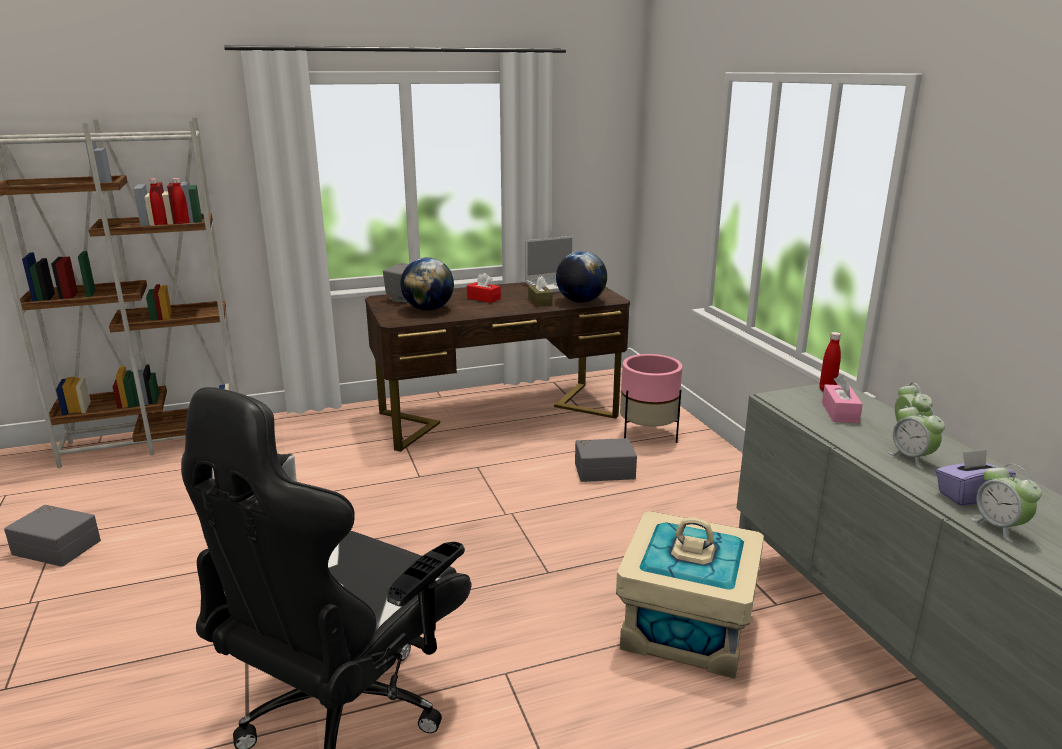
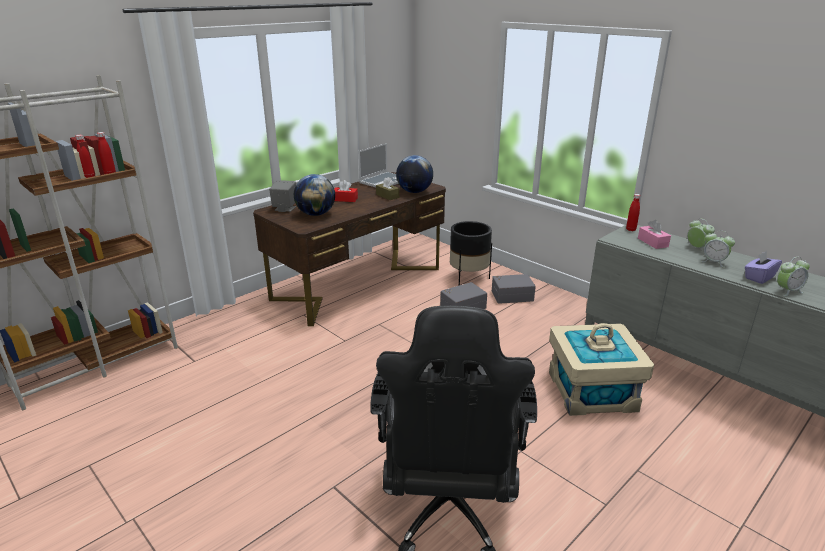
camera: 25 degrees left, 5 degrees up
grey storage box [4,505,101,567] -> grey storage box moved to [492,274,536,304]
pink planter [620,354,682,443] -> black planter [450,221,492,285]
alarm clock [970,464,1042,542] -> alarm clock turned 60 degrees counterclockwise [777,257,810,296]

